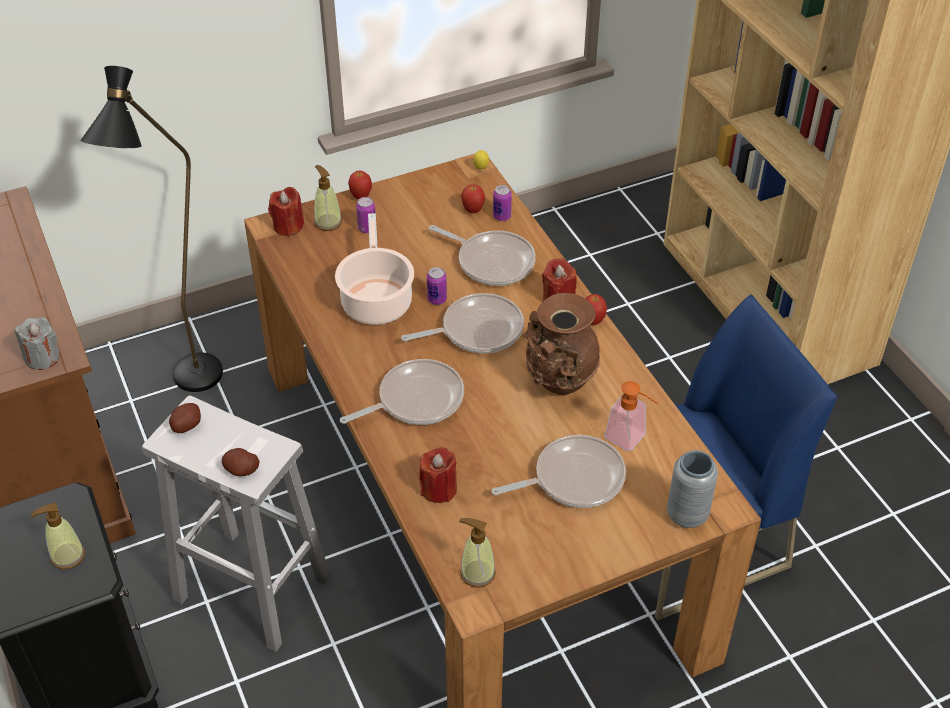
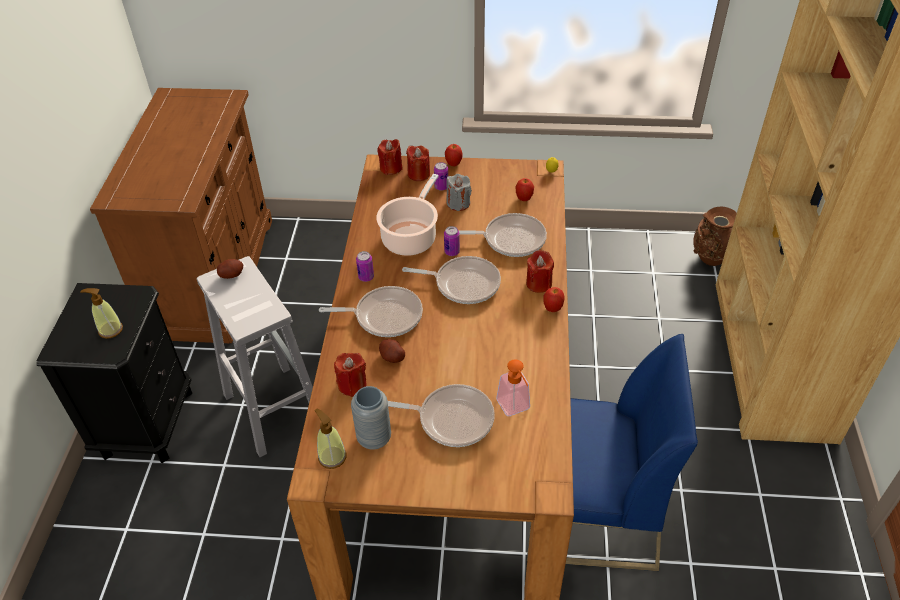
camera: 30 degrees right, 0 degrees up
grey candle [15,317,60,370] -> grey candle moved to [446,174,472,211]
black floor lamp [80,66,223,392] -> none
potato [222,448,259,476] -> potato moved to [379,339,405,363]
soap dispenser [314,165,342,231] -> red candle [406,145,430,181]
frying pan [429,225,536,286] -> frying pan turned 60 degrees counterclockwise [458,213,547,257]
can [493,185,512,221] -> can moved to [356,251,374,282]
brown vase [523,293,600,395] -> brown vase moved to [693,206,737,266]
grey vase [667,450,718,528] -> grey vase moved to [351,386,391,450]

